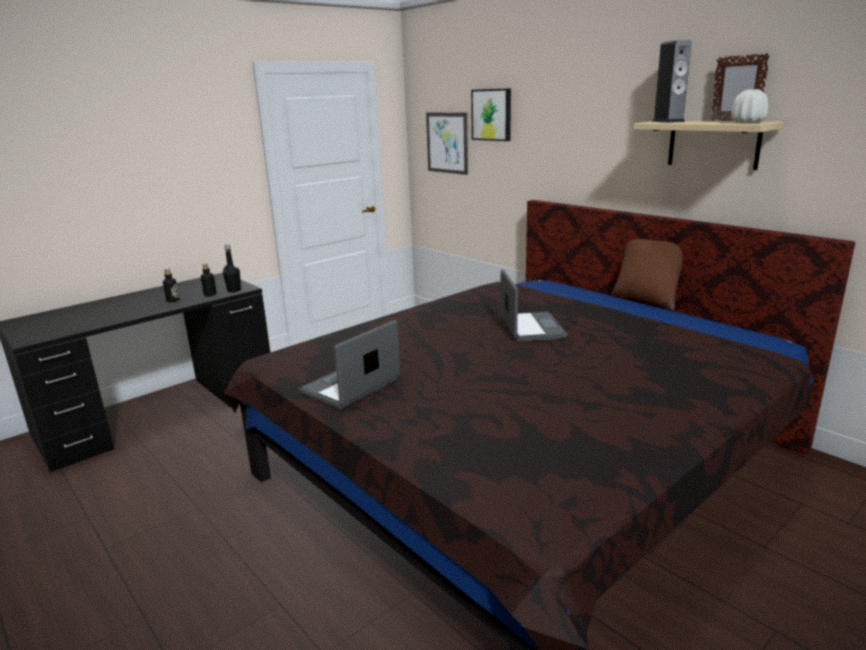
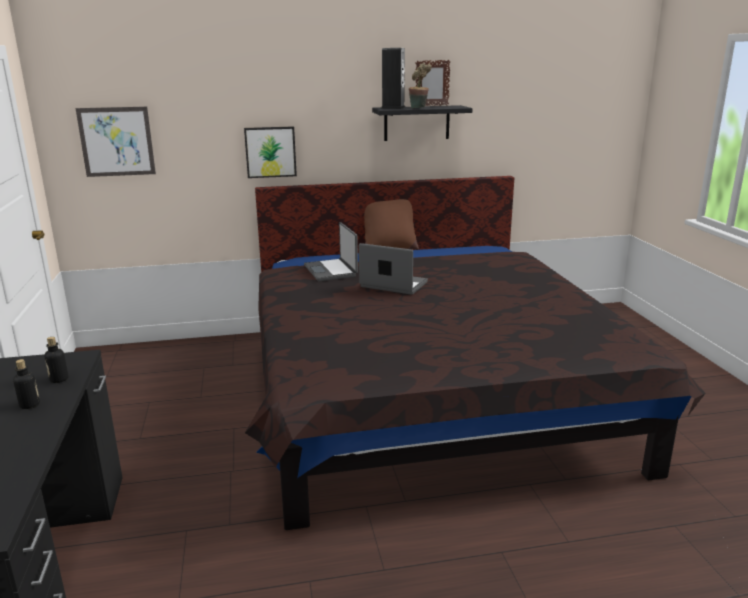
camera: 60 degrees left, 0 degrees up
black bottle [223,244,241,292] -> none
laptop [299,320,400,409] -> laptop moved to [304,222,358,281]
picture [471,88,511,141] -> picture moved to [244,126,297,178]
beige shelf [633,121,783,170] -> black shelf [372,105,473,141]
white vase [731,89,768,123] -> none
none -> potted plant [409,63,432,108]

